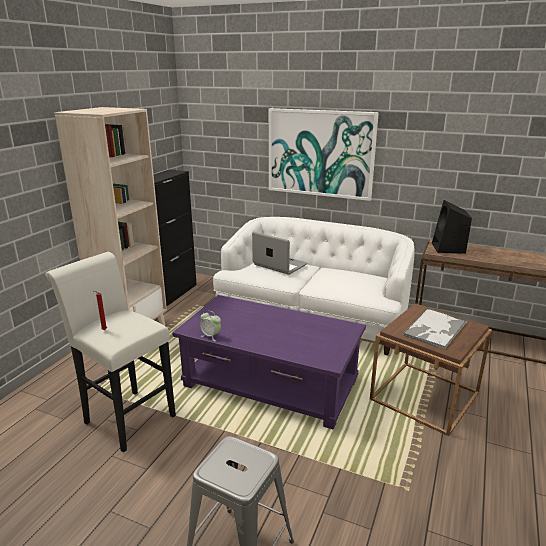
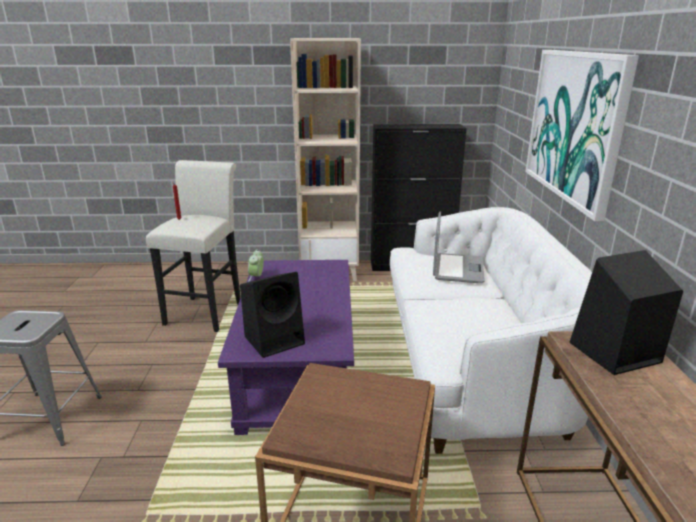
camera: 65 degrees right, 0 degrees up
tray [403,308,467,350] -> none
none -> black speaker [240,272,305,358]

